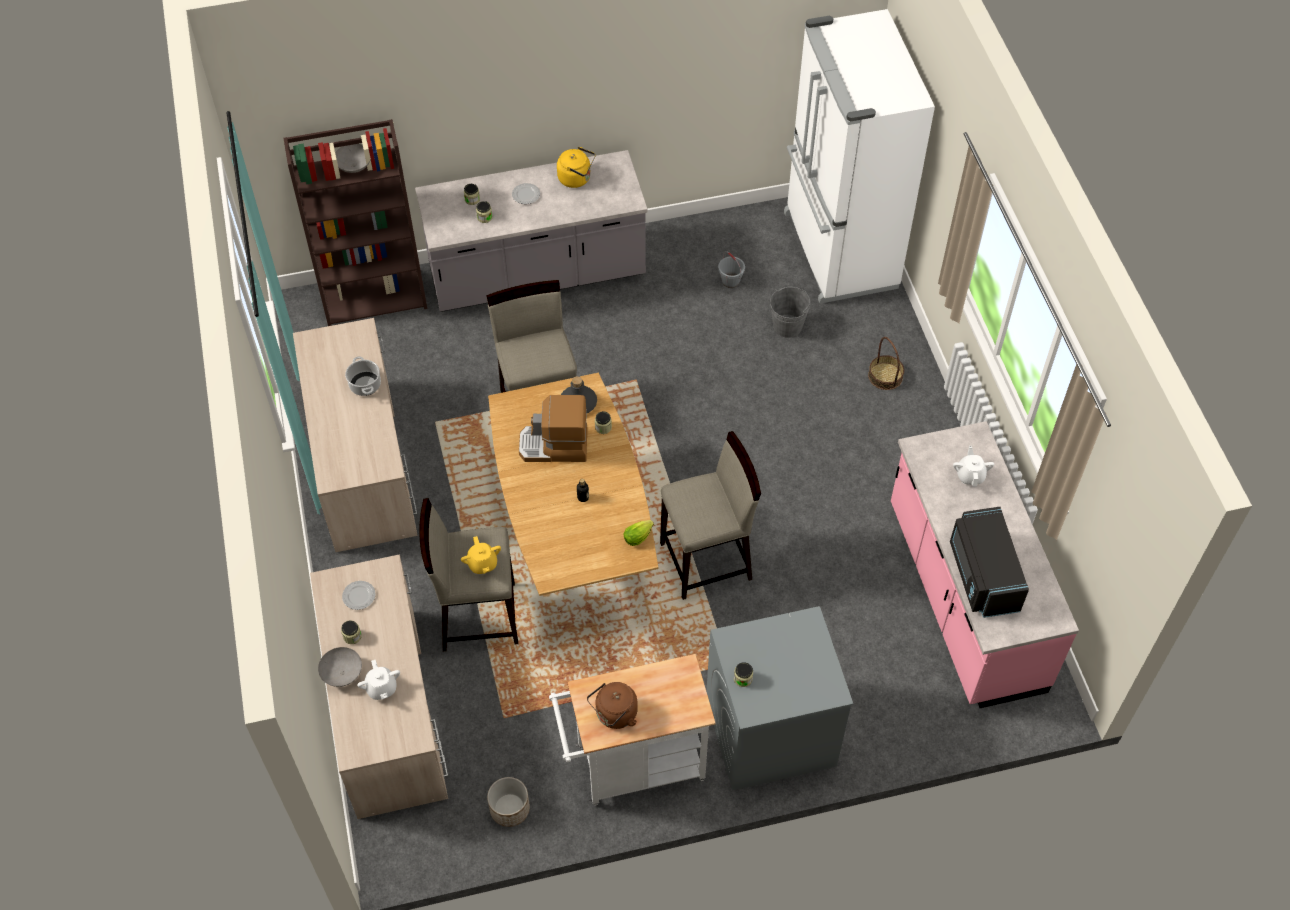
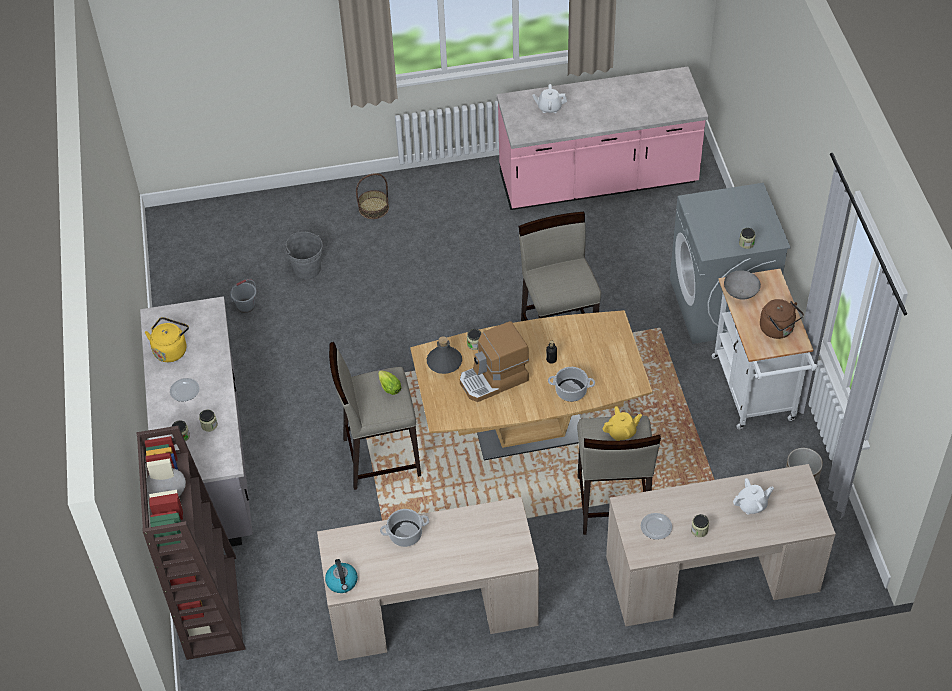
camera: 85 degrees left, 5 degrees down
grey bowl [318,647,362,687] -> grey bowl moved to [724,270,761,299]
coffee machine [519,395,587,462] -> coffee machine turned 60 degrees clockwise [460,321,529,402]
lettuce [624,520,654,546] -> lettuce moved to [378,370,402,395]
white fridge [784,9,935,304] -> none
black microwave [950,507,1029,618] -> none
none -> kettle [325,559,358,593]
none -> cooking pot [548,367,595,402]

